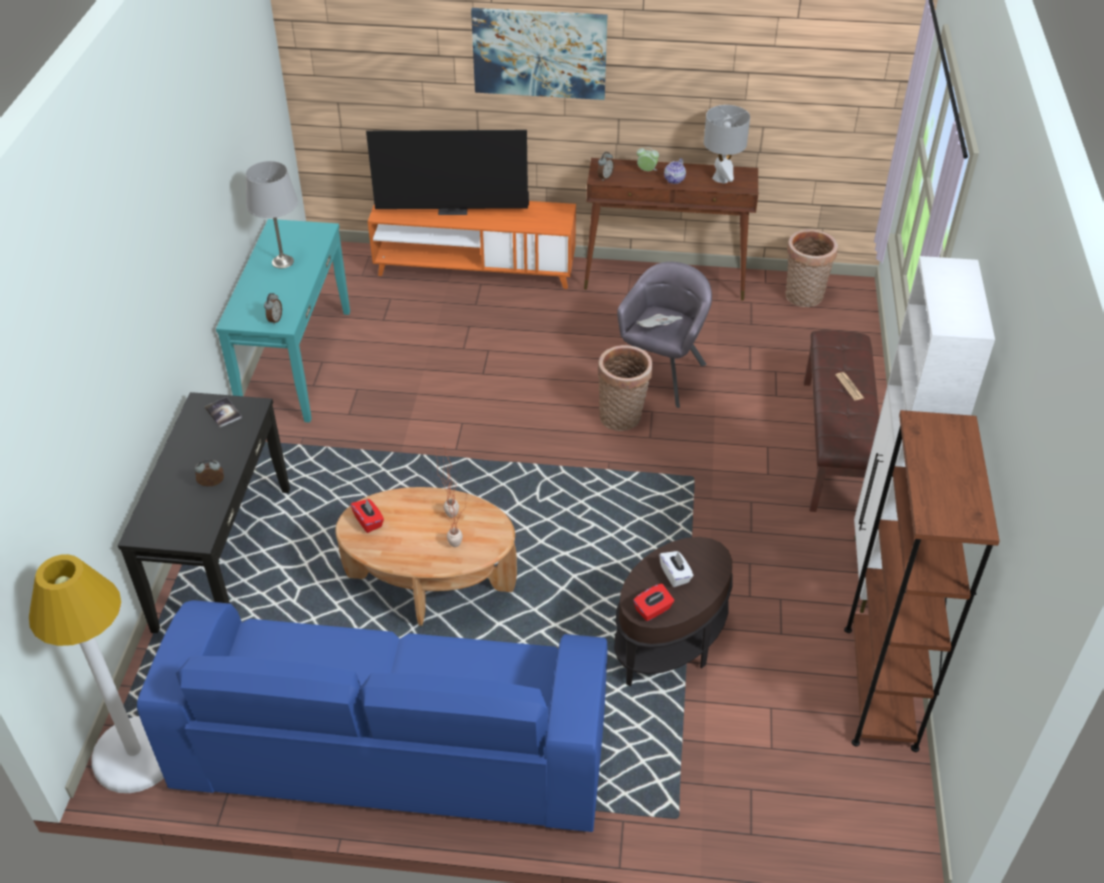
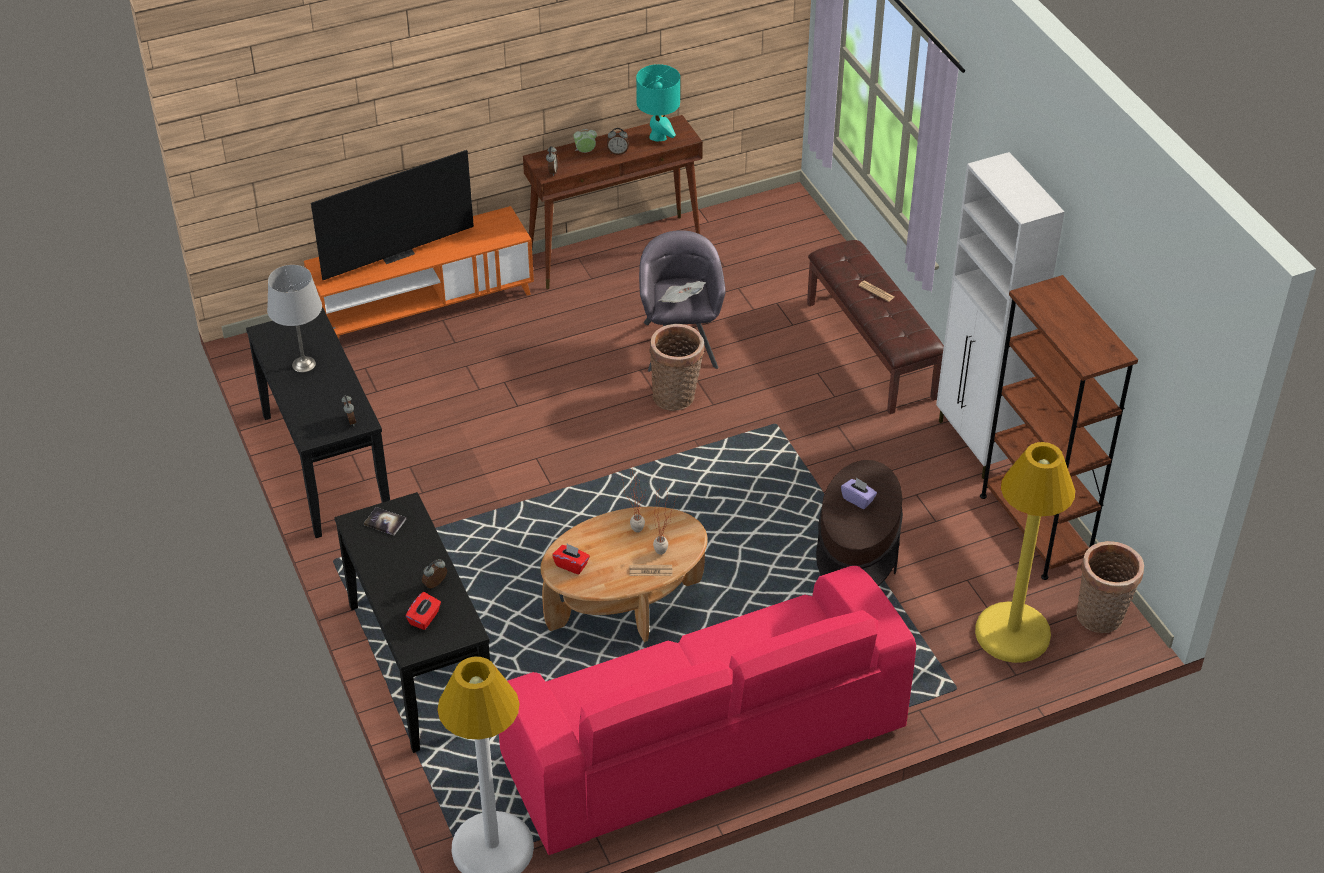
camera: 30 degrees left, 0 degrees up
blue sofa [137,600,607,832] -> pink sofa [499,566,916,855]
turquoise console table [216,219,350,423] -> black console table [246,307,390,538]
picture [471,8,607,100] -> none
red tissue box [633,584,674,621] -> red tissue box moved to [406,592,441,630]
white tissue box [659,551,693,587] -> purple tissue box [841,477,877,509]
teapot [664,158,686,184] -> alarm clock [607,128,629,155]
grey table lamp [704,105,750,183] -> turquoise table lamp [636,64,680,142]
basket [785,229,838,307] -> basket moved to [1077,541,1144,633]
none -> newspaper [629,565,673,576]
none -> yellow floor lamp [975,442,1075,663]

